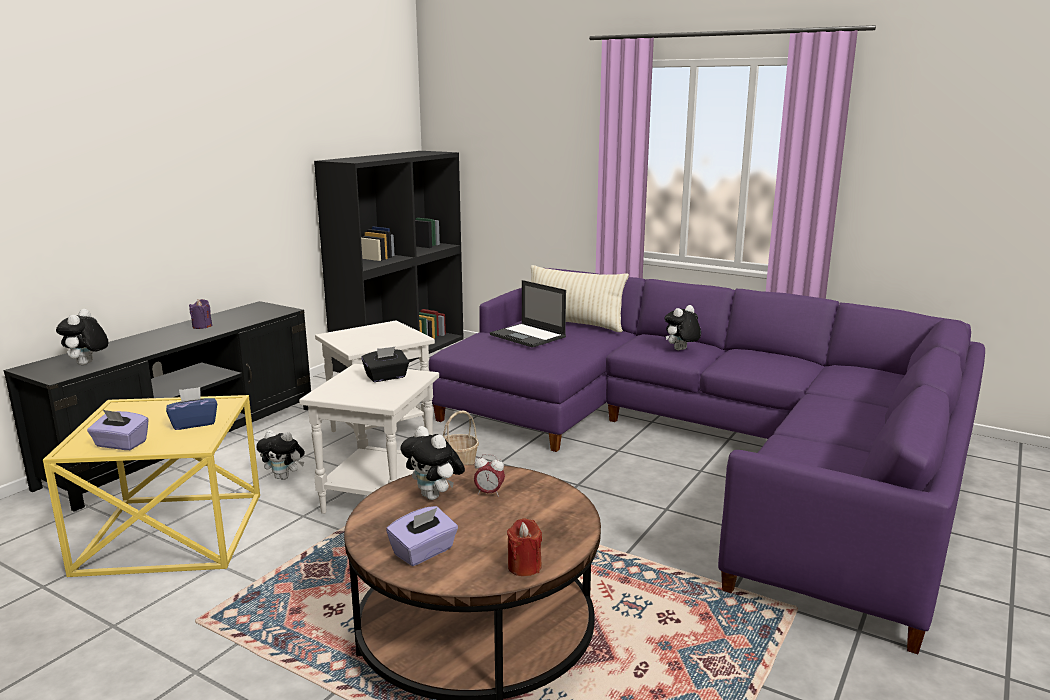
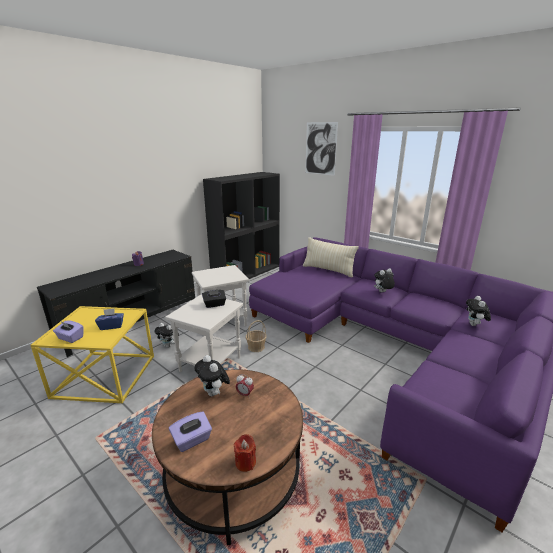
camera: 10 degrees right, 5 degrees up
plush toy [56,309,108,365] -> plush toy moved to [466,296,491,326]
laptop [490,280,566,348] -> none
none -> picture [305,122,338,176]

